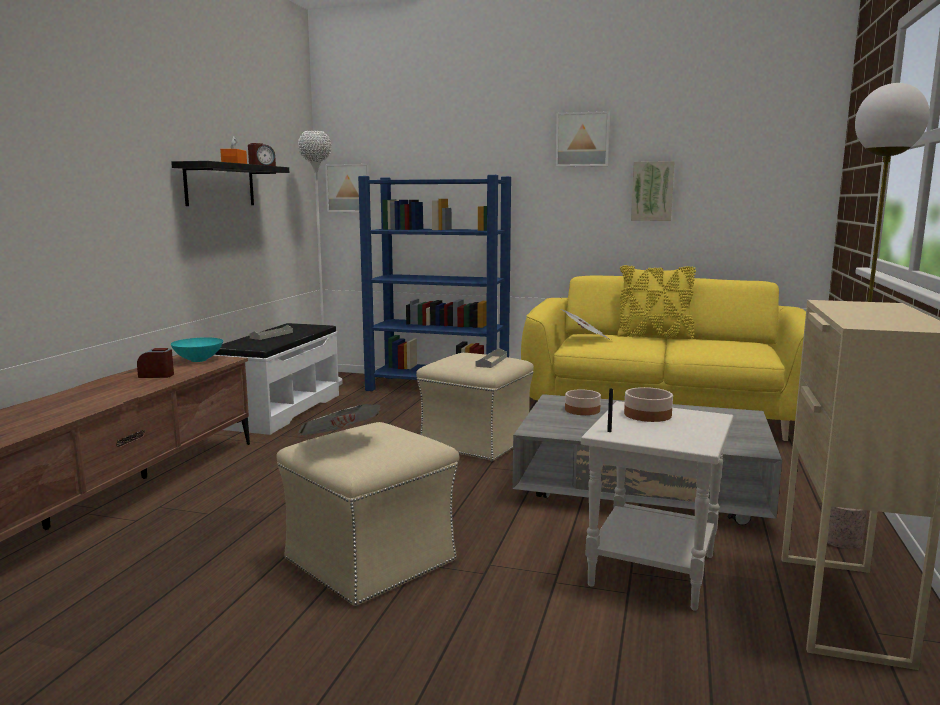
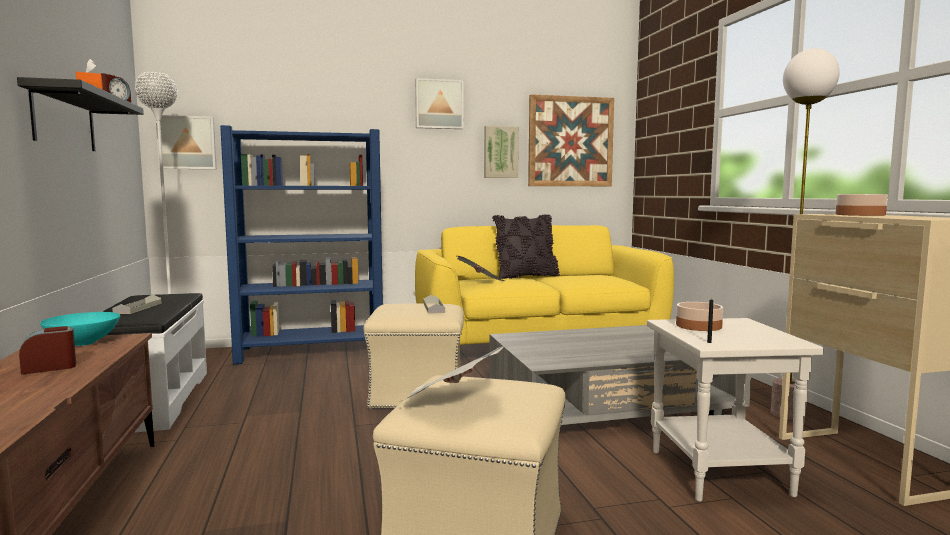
camera: 30 degrees left, 5 degrees down
bowl [565,390,601,415] -> bowl moved to [836,194,888,216]
yellow pillow [617,265,696,339] -> black pillow [492,214,560,279]
none -> picture [528,94,614,186]

